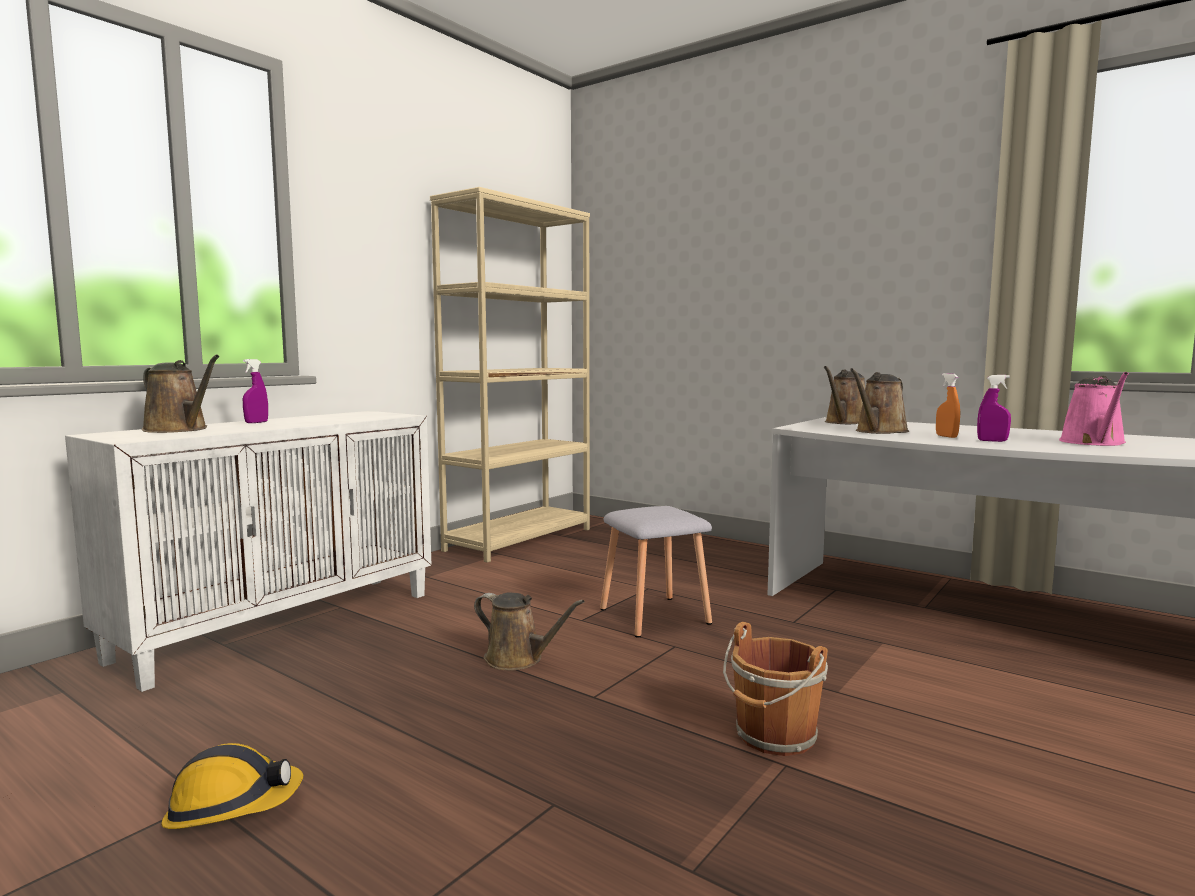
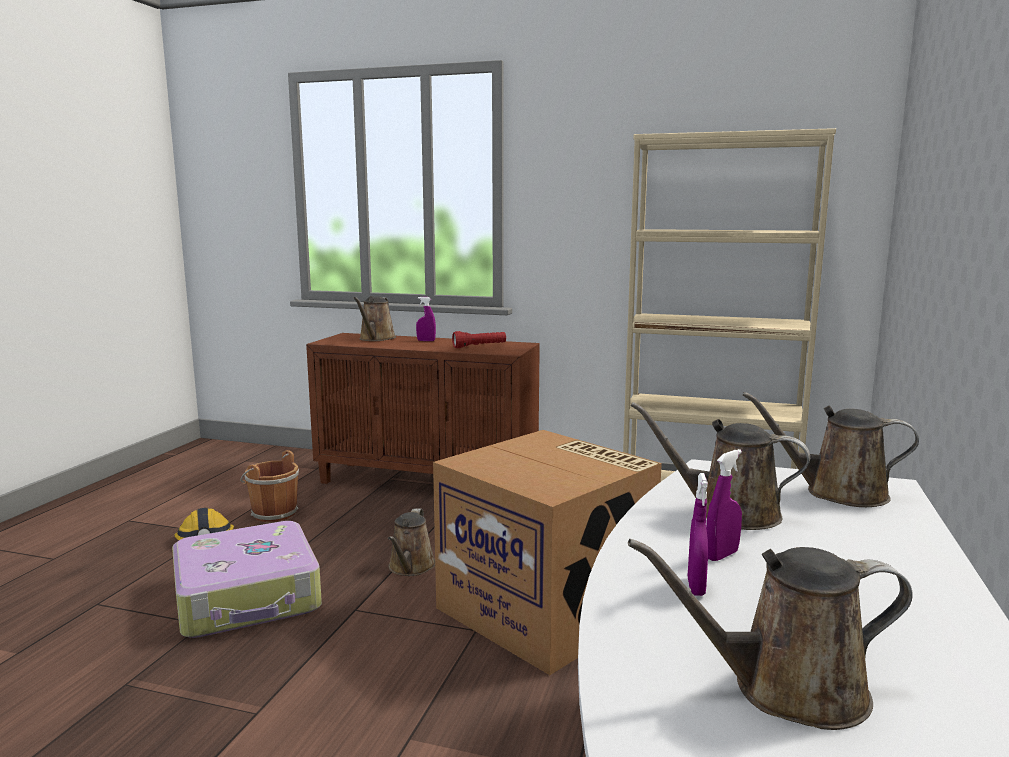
camera: 70 degrees right, 5 degrees up
white cabinet [65,411,431,692] -> brown cabinet [306,333,540,484]
grey stool [600,506,712,638] -> cardboard box [433,430,662,675]
brown bucket [723,622,828,756] -> brown bucket moved to [240,450,299,522]
orange spray bottle [936,373,960,438] -> purple spray bottle [706,449,742,561]
pink watering can [1059,372,1129,446] -> brown watering can [628,539,913,730]
none -> suitcase [172,521,322,638]
none -> red flashlight [452,331,506,348]

